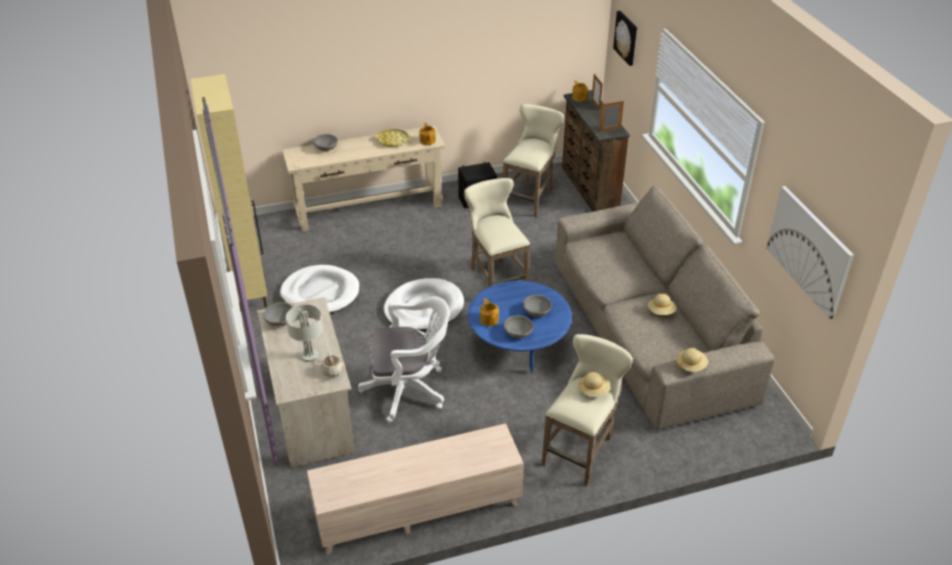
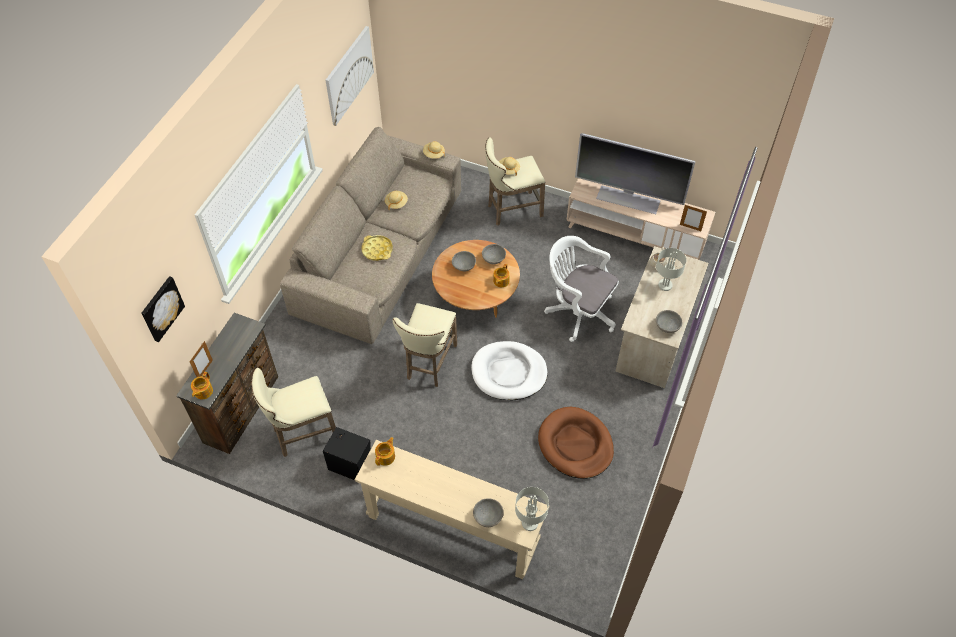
camera: 140 degrees left, 15 degrees up
beige cabinet [190,74,268,312] -> none
white dog bed [280,265,359,313] -> brown dog bed [538,407,614,479]
yellow tray [374,129,411,147] -> yellow tray moved to [361,235,393,261]
blue coffee table [468,281,572,373] -> brown coffee table [432,240,520,318]
picture frame [599,101,624,132] -> picture frame moved to [680,205,707,231]
none -> grey table lamp [515,487,549,531]
none -> television [575,133,695,214]

